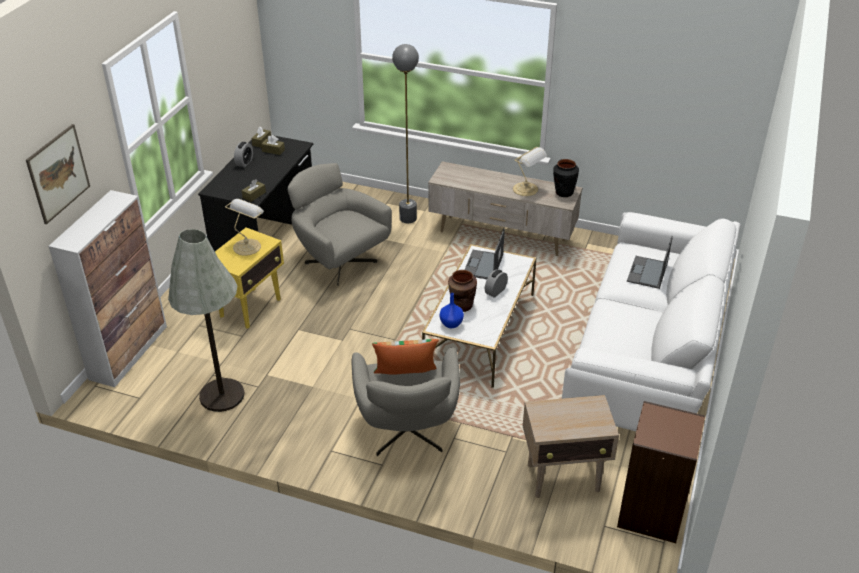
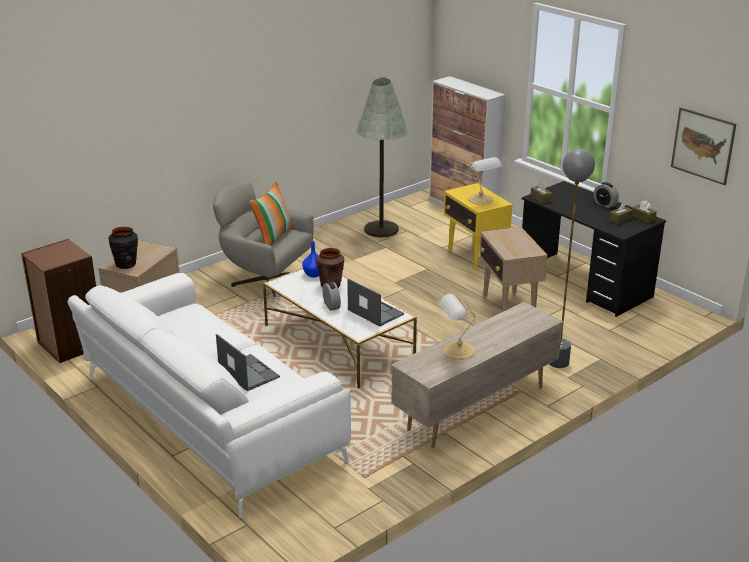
camera: 120 degrees right, 10 degrees down
picture [26,124,90,224] -> picture moved to [671,107,736,185]
grey armchair [287,163,392,285] -> beige side table [479,227,548,312]
black vase [553,159,579,197] -> black vase moved to [109,227,138,269]

